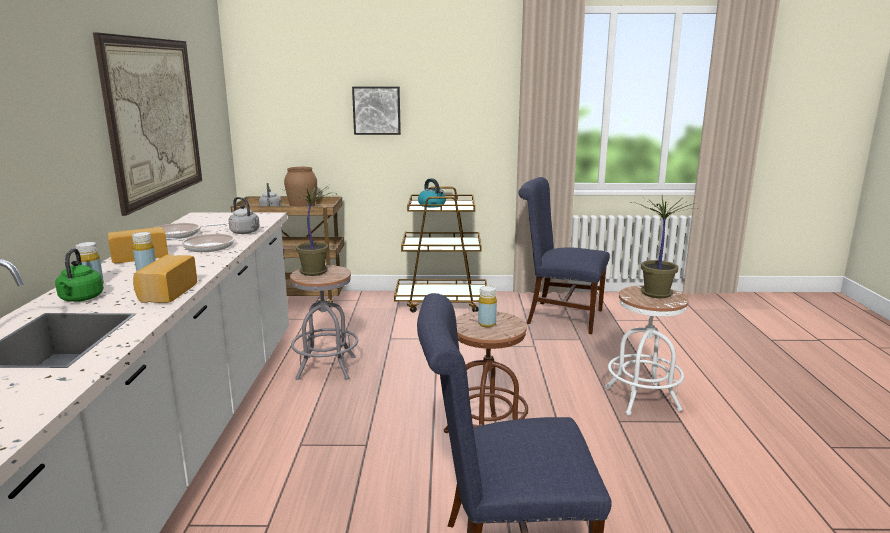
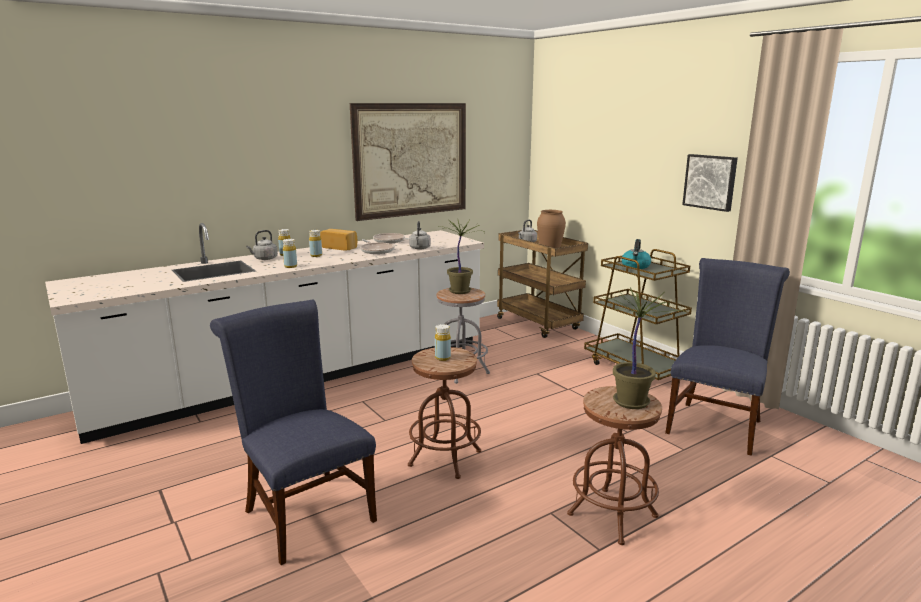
camera: 55 degrees right, 0 degrees up
green kettle [55,248,104,302] -> grey kettle [246,230,278,260]
bread [133,255,197,303] -> yellow bottle [283,239,297,268]
picture [352,87,401,135] -> picture moved to [682,154,738,212]
blue chair [518,177,610,334] -> blue chair turned 45 degrees clockwise [665,258,790,456]
white stool [605,286,689,415] -> brown stool [567,386,662,545]

